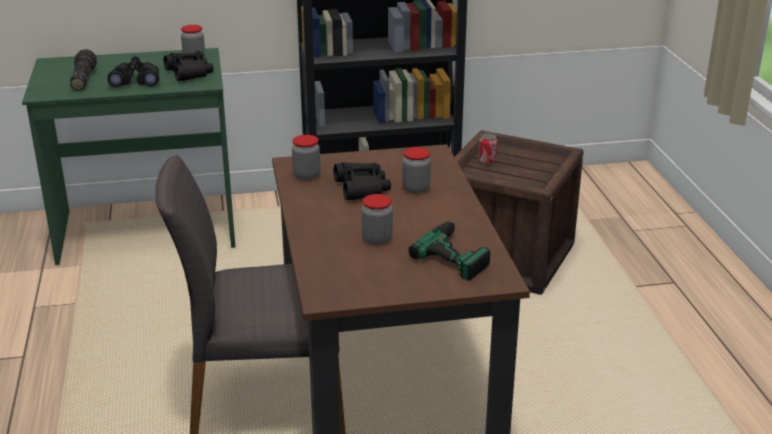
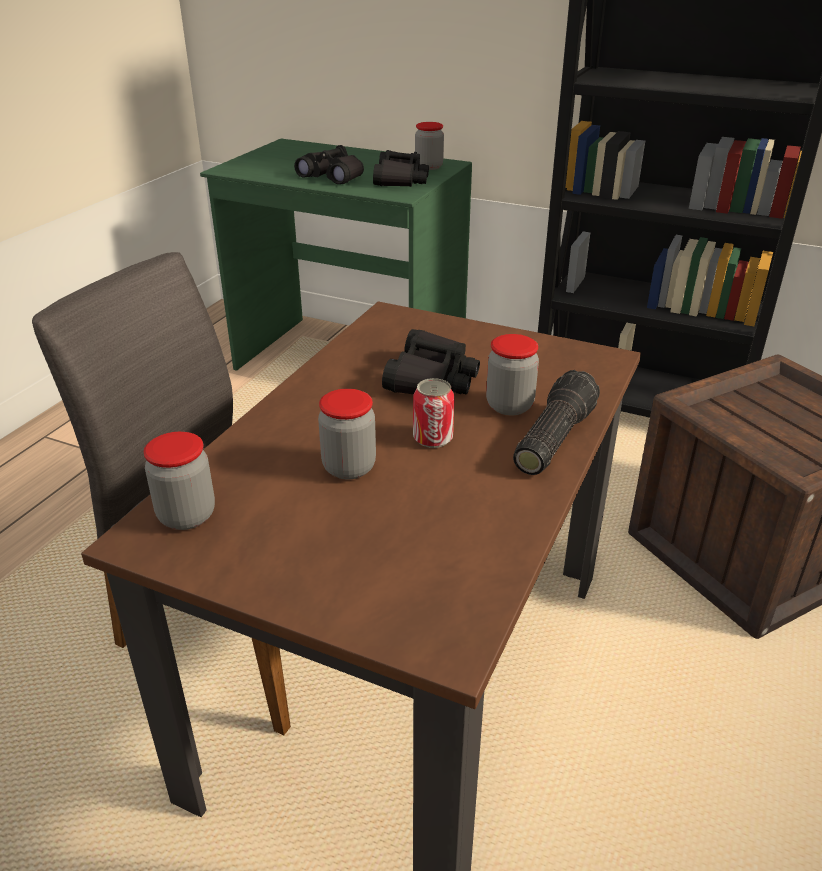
camera: 35 degrees right, 5 degrees up
flashlight [70,49,97,90] -> flashlight moved to [513,370,600,475]
jar [292,135,320,180] -> jar moved to [144,432,215,530]
power drill [409,218,490,281] -> none
can [479,133,498,164] -> can moved to [413,378,455,448]

